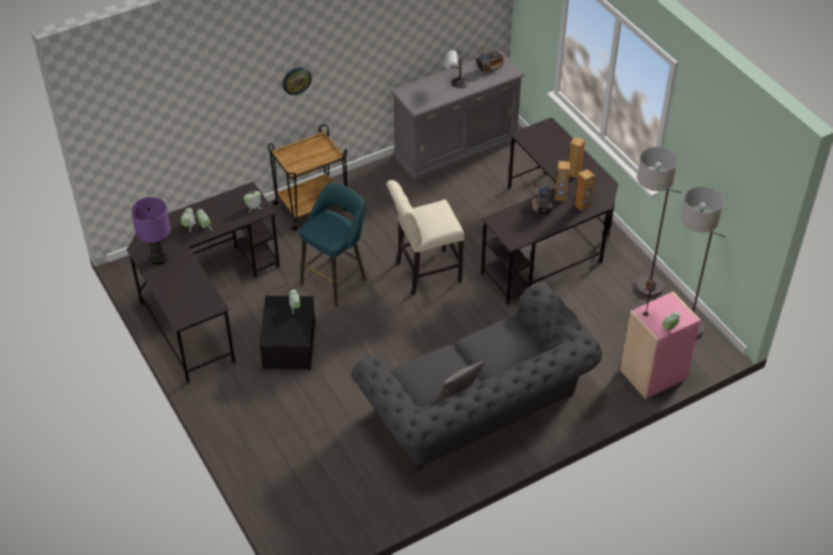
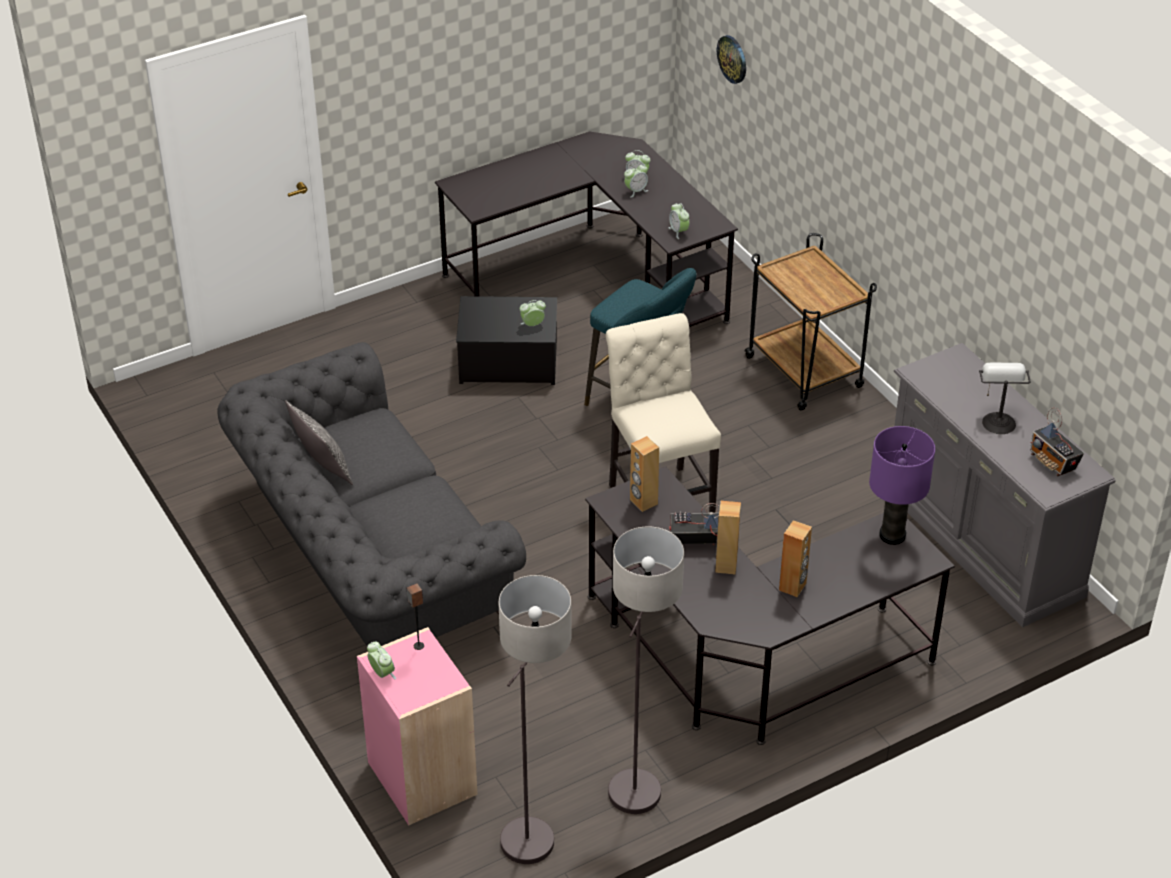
camera: 90 degrees right, 5 degrees down
purple table lamp [131,197,171,265] -> purple table lamp moved to [869,426,935,545]
wall clock [282,67,312,95] -> wall clock moved to [717,35,746,84]
brown speaker [574,169,595,211] -> brown speaker moved to [630,436,659,512]

